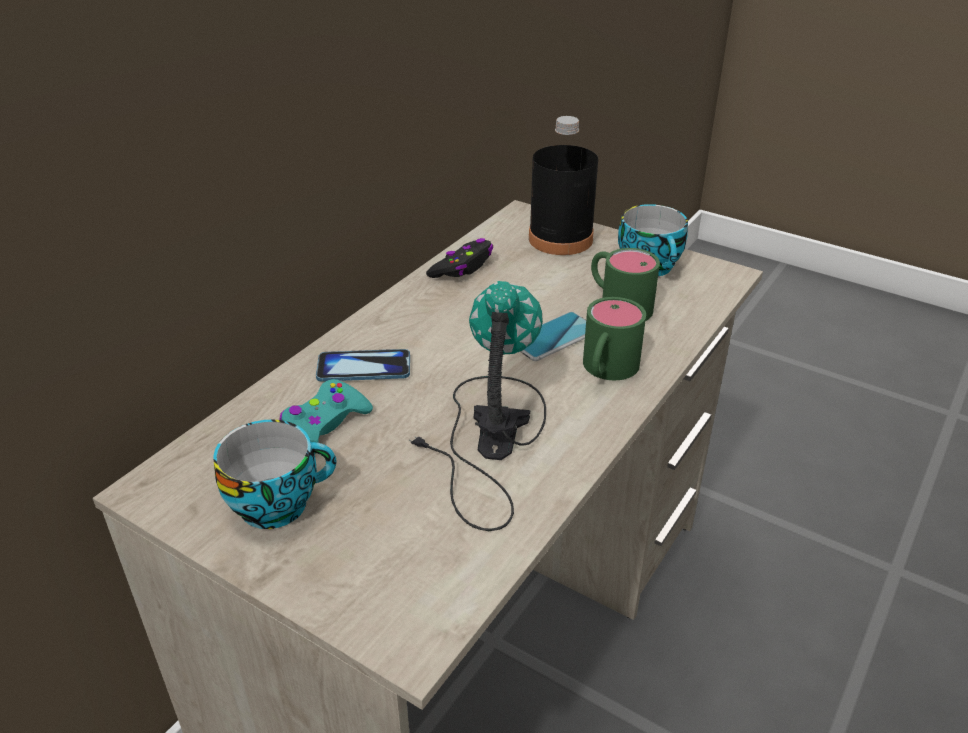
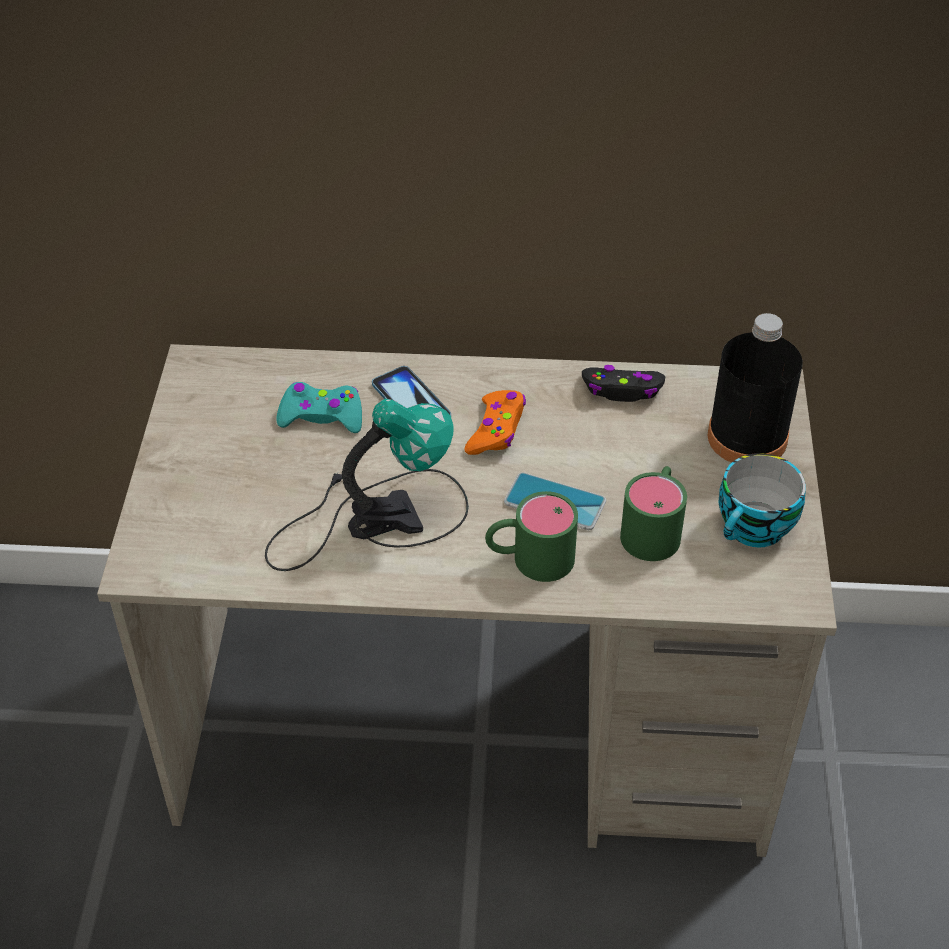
camera: 60 degrees right, 10 degrees up
cup [213,420,336,529] -> none
none -> orange game controller [465,390,526,455]

